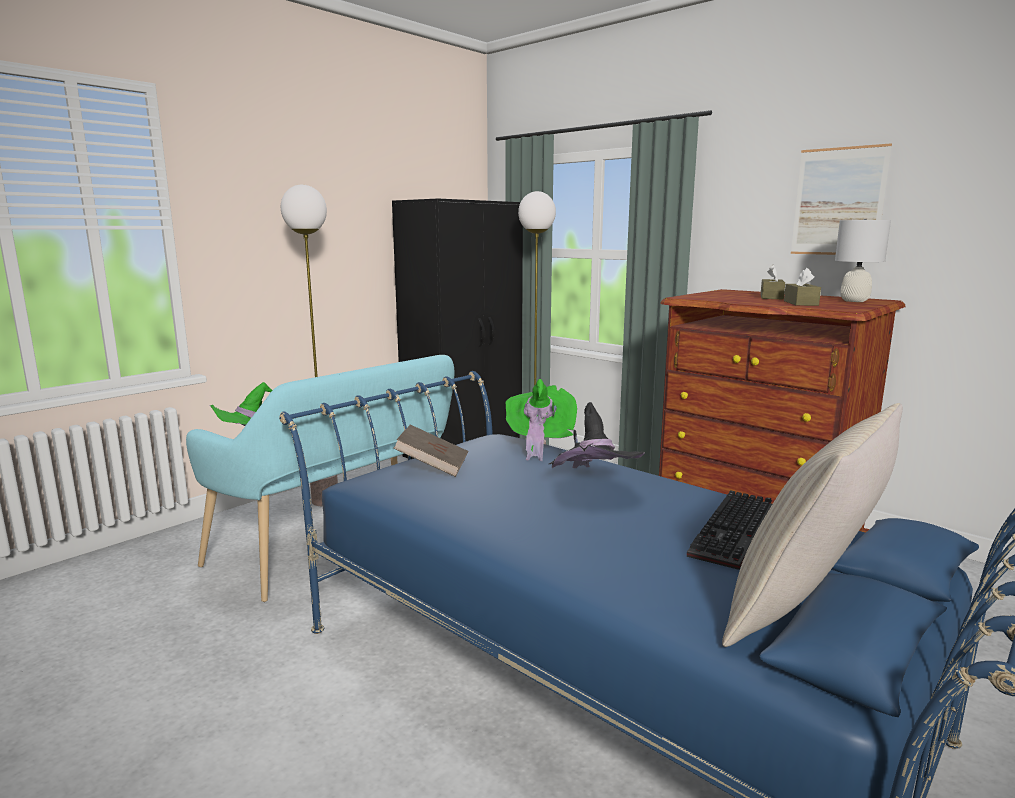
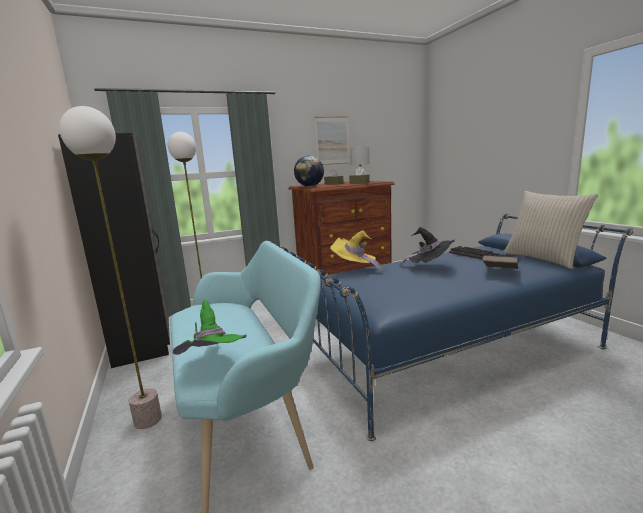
camera: 65 degrees left, 0 degrees up
brown book [393,425,468,477] -> brown book moved to [482,255,519,269]
green hat [506,379,577,461] -> yellow hat [330,230,384,271]
none -> globe [294,156,324,187]

